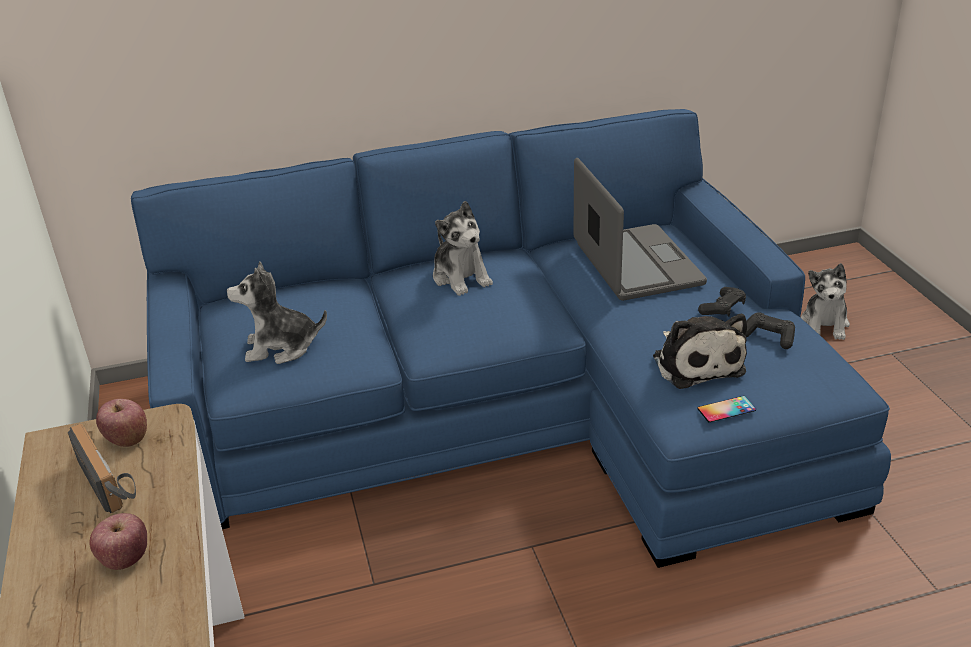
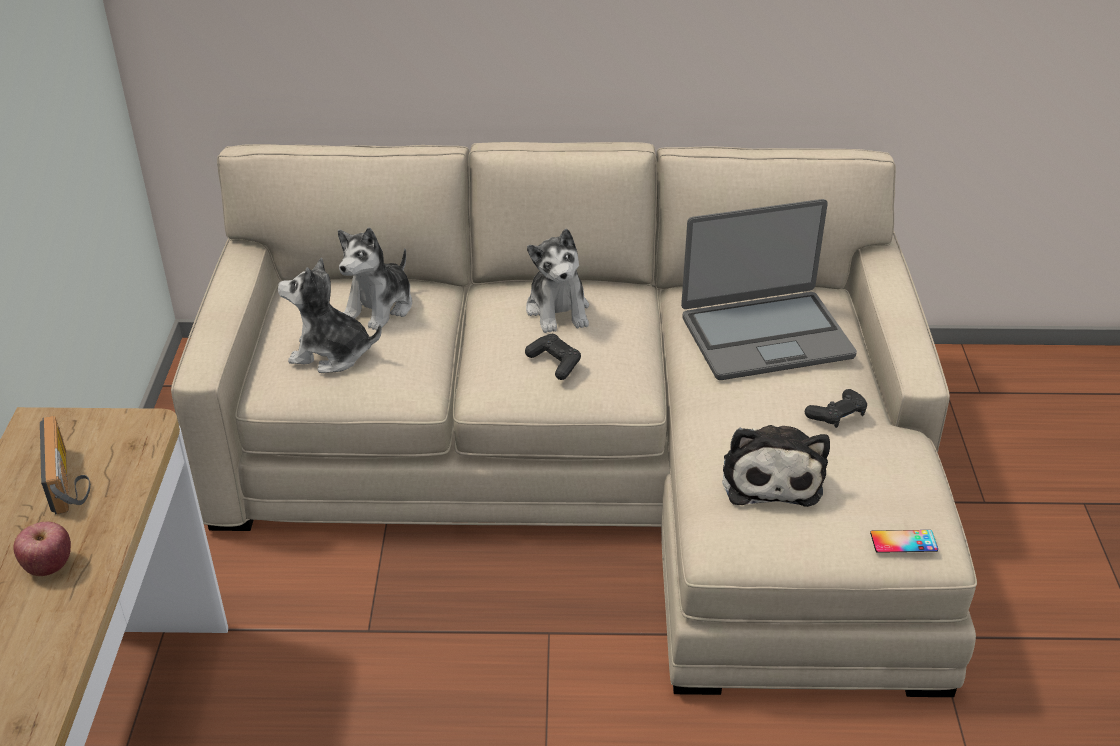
camera: 15 degrees right, 5 degrees up
apple [96,399,147,447] -> none
blue sofa [131,109,891,568] -> beige sofa [171,142,977,697]
laptop [573,158,707,301] -> laptop turned 75 degrees clockwise [681,199,857,380]
phone [697,396,756,422] -> phone moved to [870,530,938,553]
black game controller [746,312,795,349] -> black game controller moved to [525,334,581,380]
plush toy [801,263,850,340] -> plush toy moved to [338,228,412,331]

